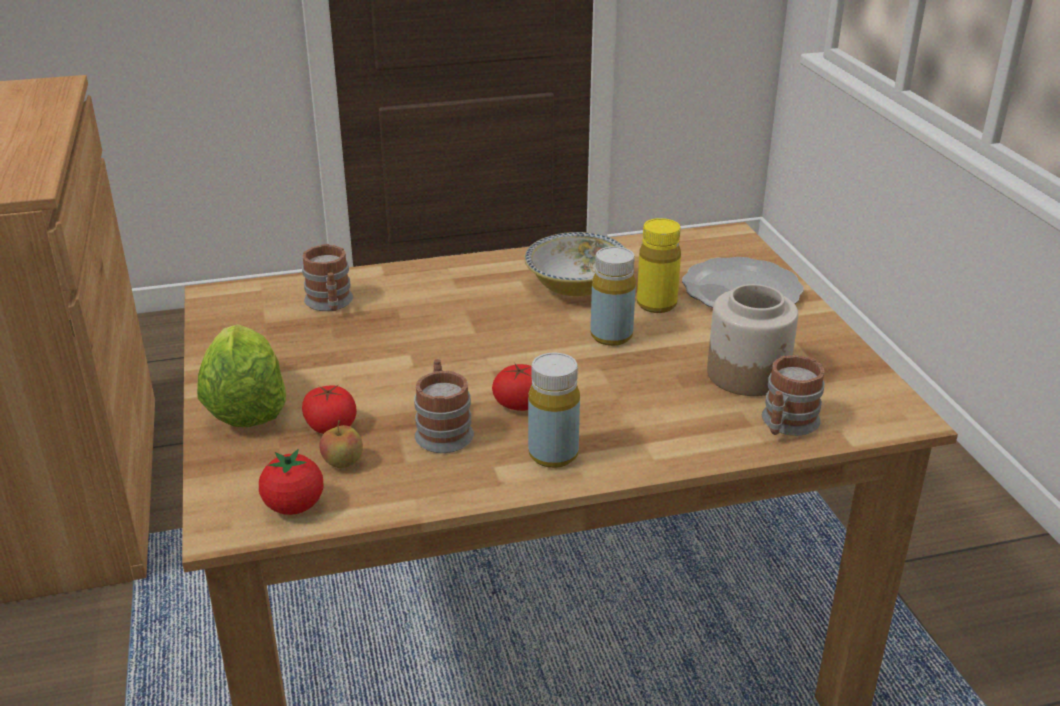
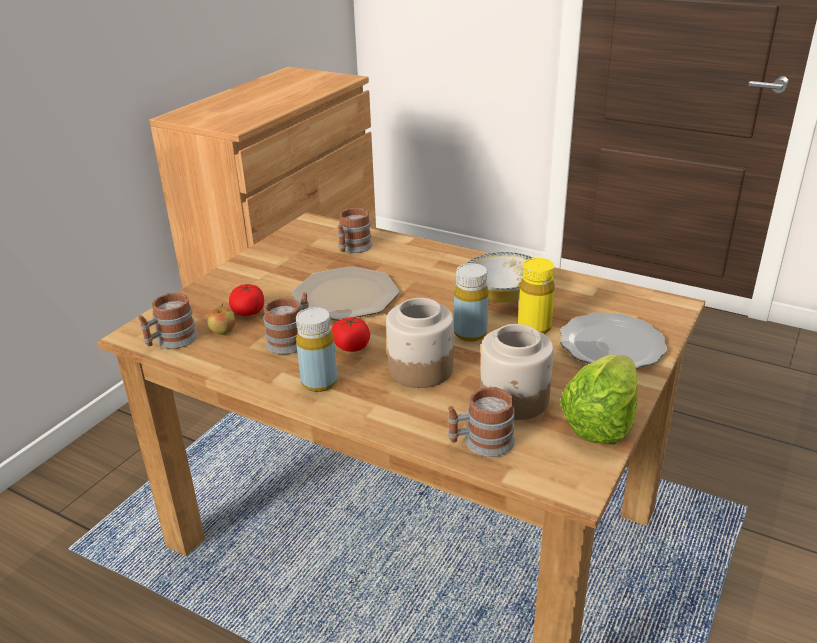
camera: 45 degrees right, 0 degrees up
lettuce [197,324,286,427] -> lettuce moved to [560,355,638,445]
tomato [259,449,324,515] -> mug [138,293,198,349]
none -> plate [292,266,399,320]
none -> jar [386,298,454,388]

